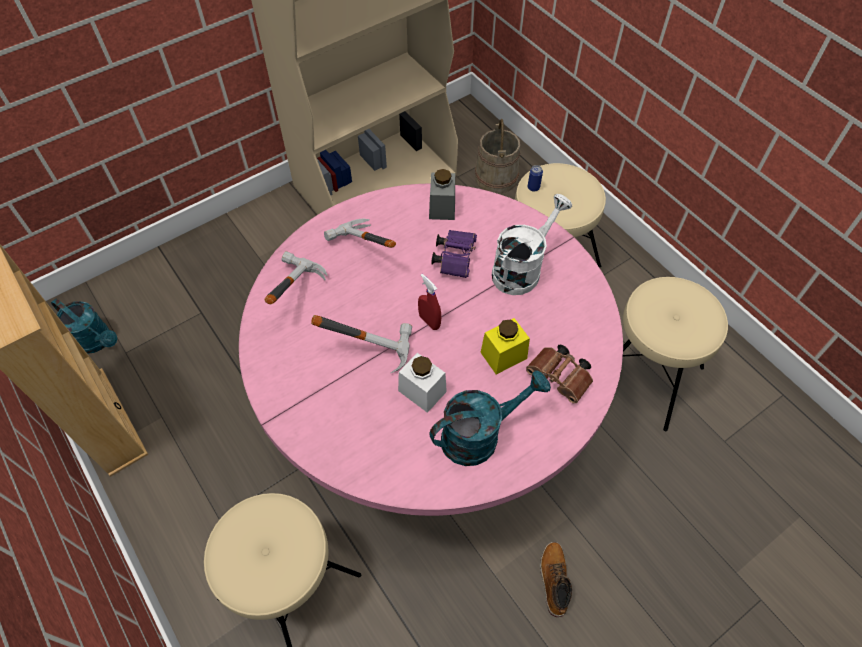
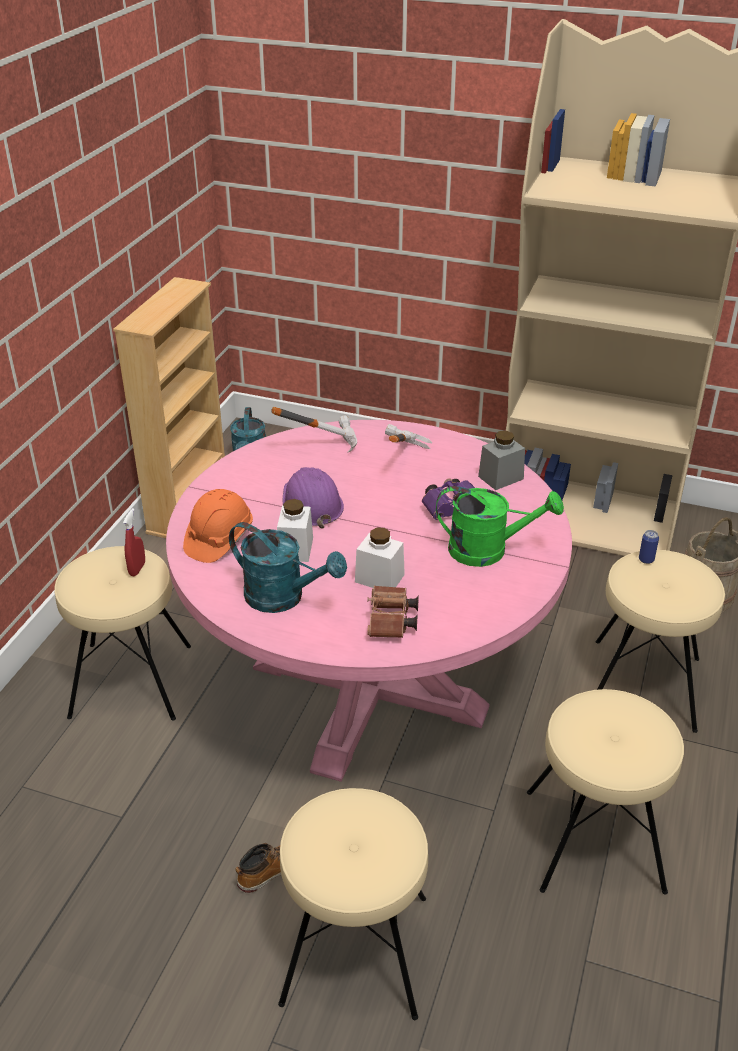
camera: 55 degrees right, 20 degrees down
hammer [311,315,412,373] -> purple hard hat [283,467,344,529]
red spray bottle [418,274,441,330] -> red spray bottle moved to [123,508,145,576]
yellow jar [480,318,530,375] -> white jar [355,527,405,588]
white watering can [492,194,572,295] -> green watering can [436,486,564,567]
none -> orange hard hat [183,489,253,563]
none -> beige stool [278,788,428,1020]

